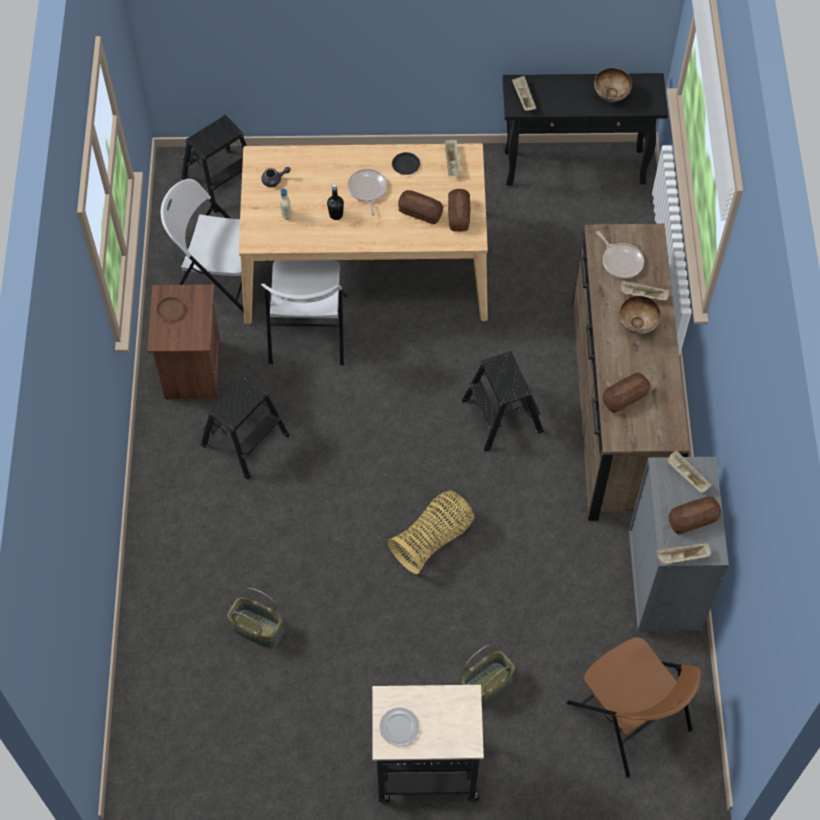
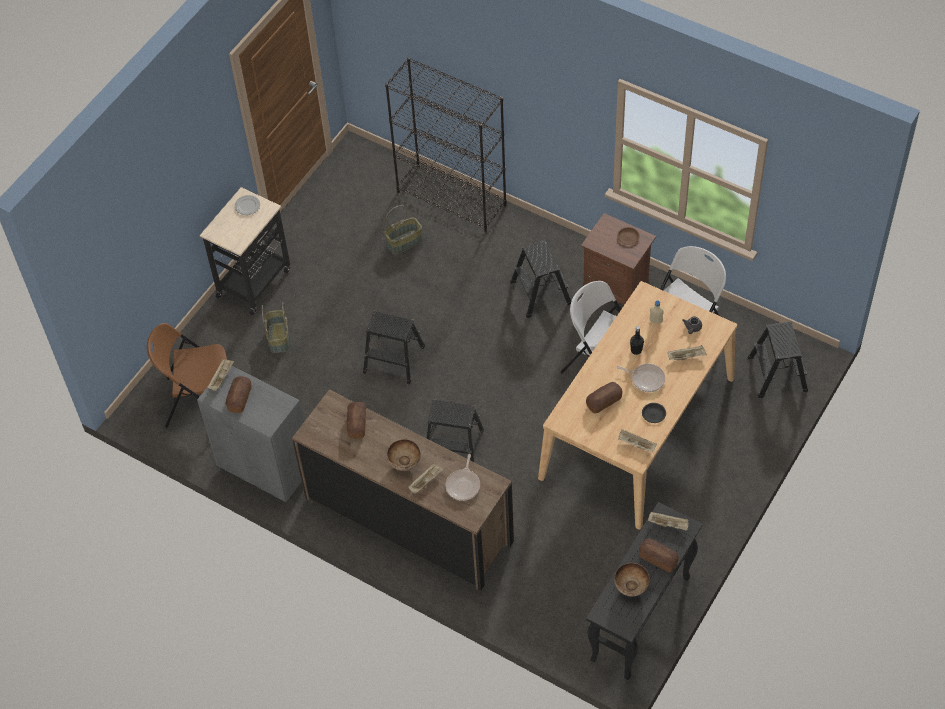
camera: 125 degrees right, 5 degrees down
basket [388,490,475,574] -> black step ladder [363,311,425,385]
bread [448,189,470,232] -> bread moved to [639,539,679,572]
frying pan [596,231,644,279] -> frying pan turned 75 degrees counterclockwise [445,454,480,501]
beige tray [666,450,712,493] -> beige tray moved to [668,345,707,360]
none -> black bookcase [385,57,506,232]

